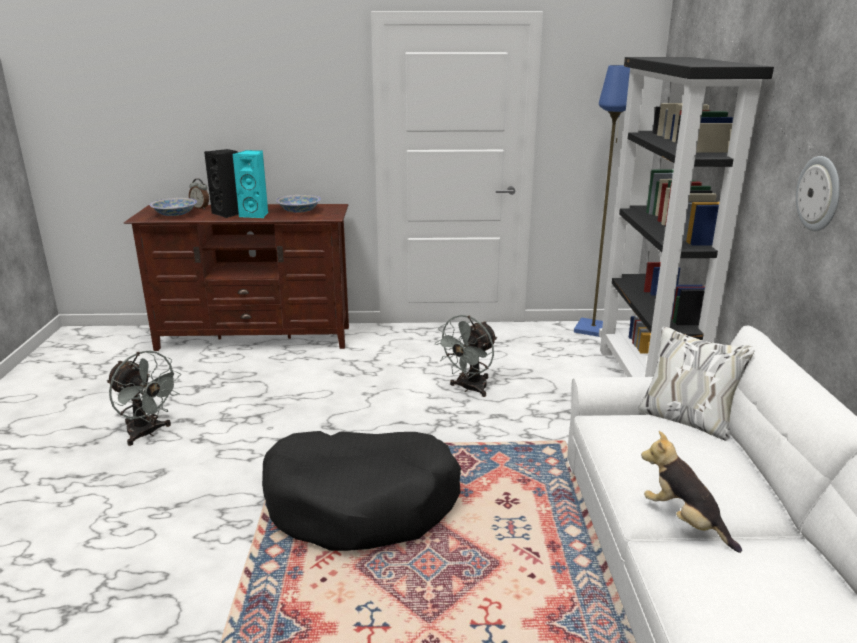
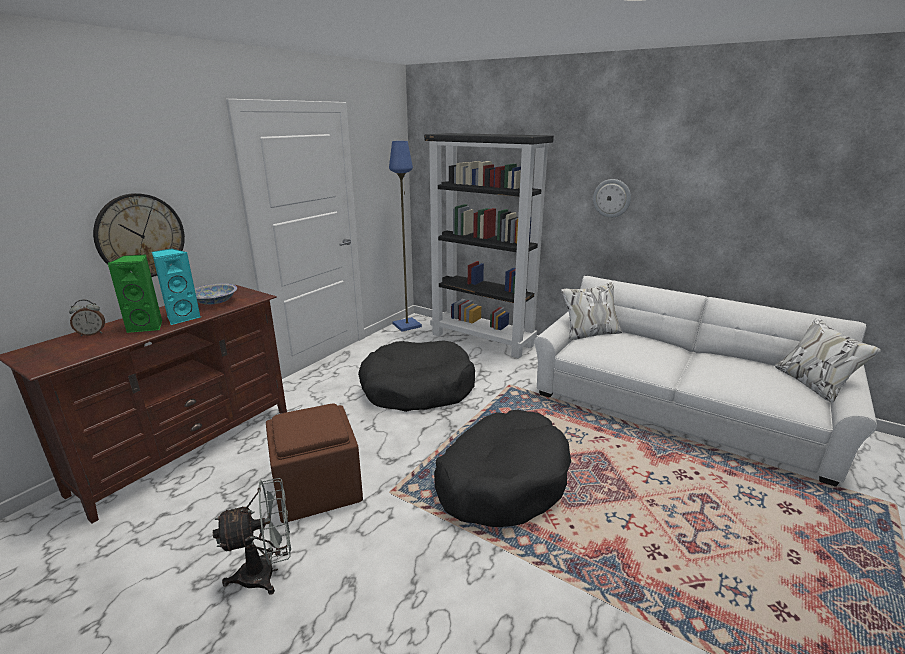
camera: 55 degrees left, 0 degrees up
bowl [150,198,197,216] -> none
black speaker [204,149,239,218] -> green speaker [108,254,162,333]
grey fan [435,315,497,397] -> black dog bed [358,340,475,412]
plush toy [641,431,742,553] -> none
none -> wall clock [93,193,185,277]
none -> brown ottoman [266,403,363,523]

